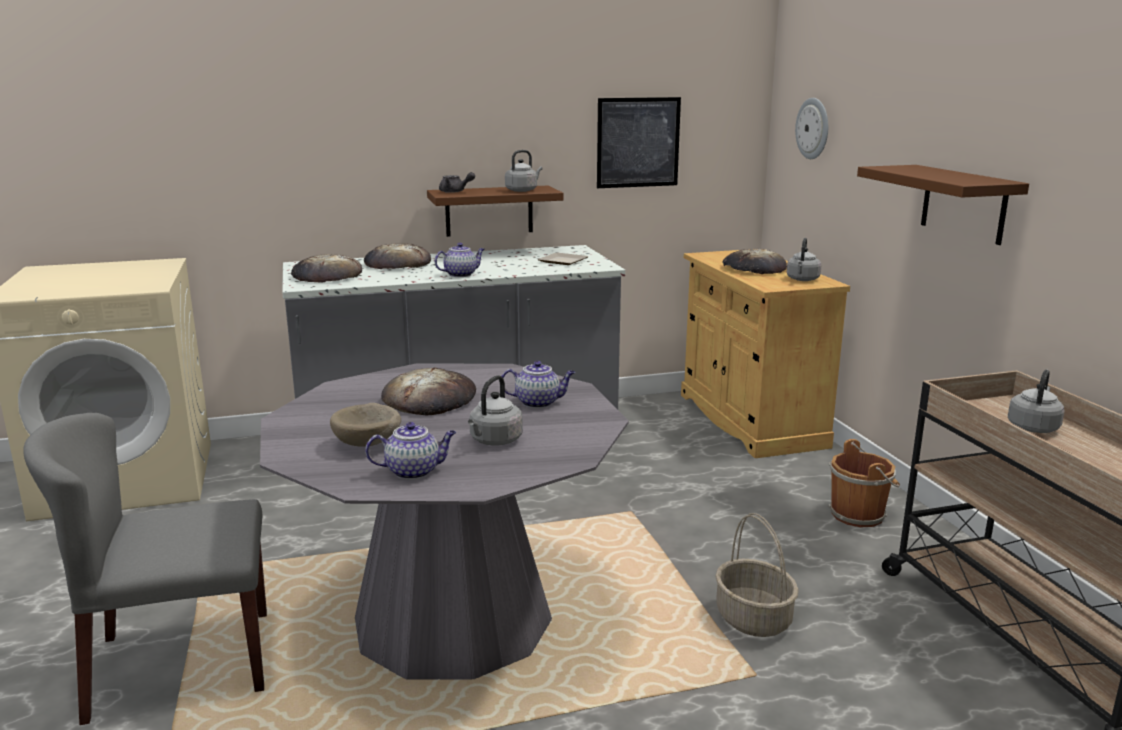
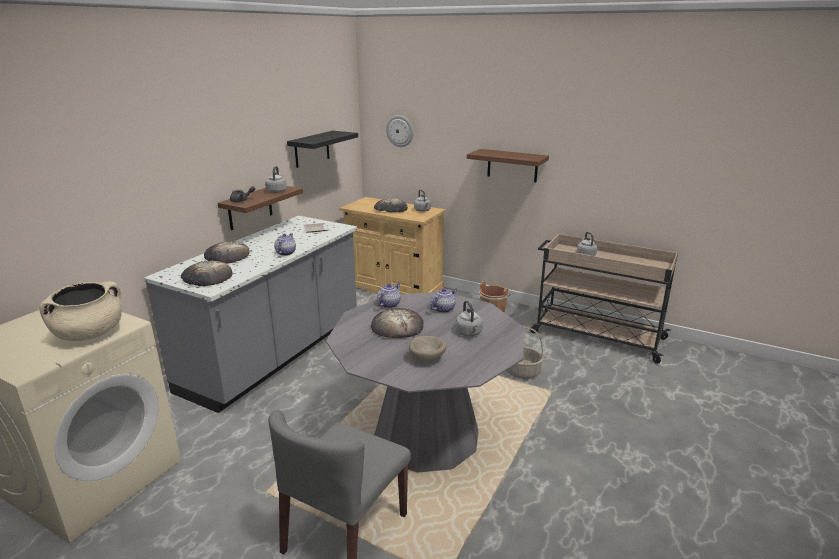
camera: 45 degrees left, 5 degrees up
teapot [365,422,456,480] -> teapot moved to [377,283,401,308]
picture [597,97,681,188] -> black shelf [287,131,358,168]
none -> beige cooking pot [39,281,122,341]

